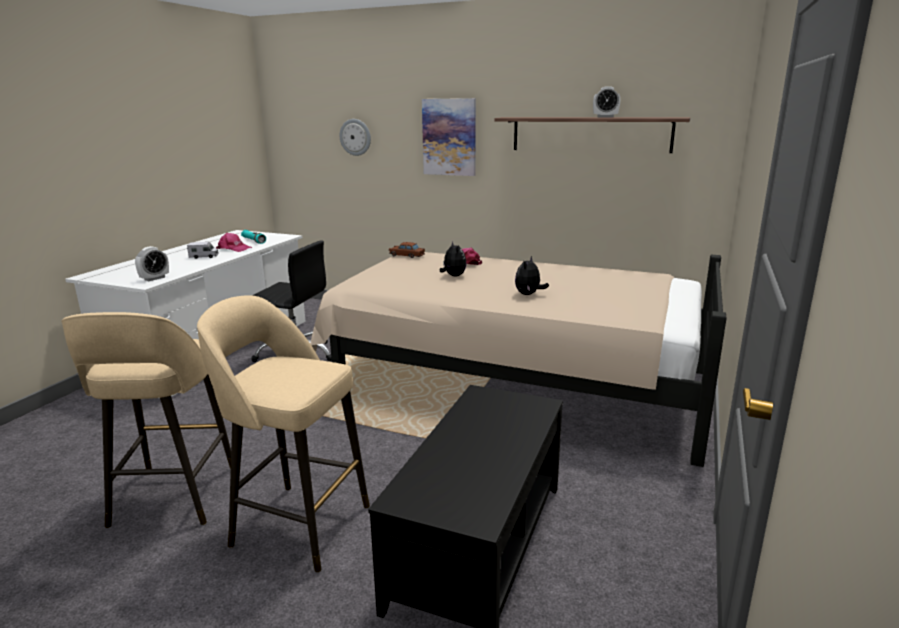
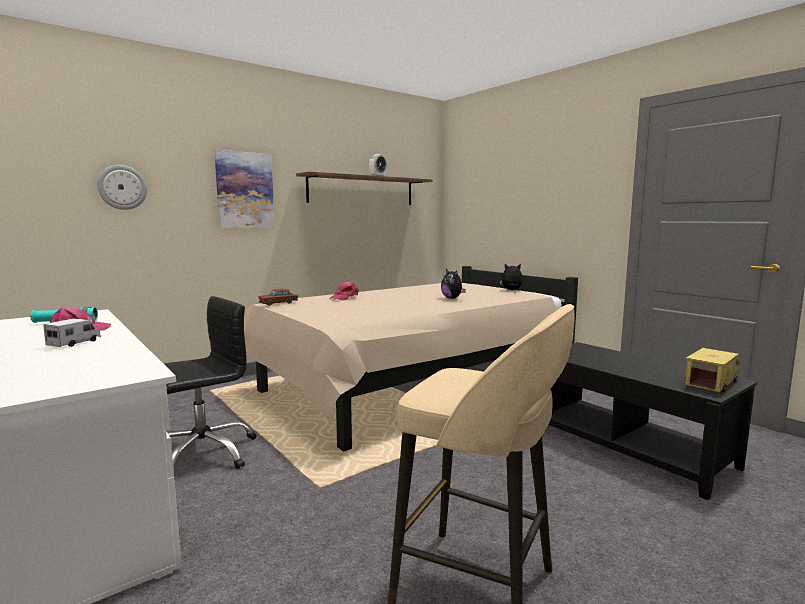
camera: 60 degrees left, 10 degrees down
alarm clock [135,246,169,281] -> none
beige stool [197,295,370,572] -> none
plush toy [440,242,466,276] -> plush toy moved to [499,264,523,290]
none -> toy truck [685,348,740,392]

